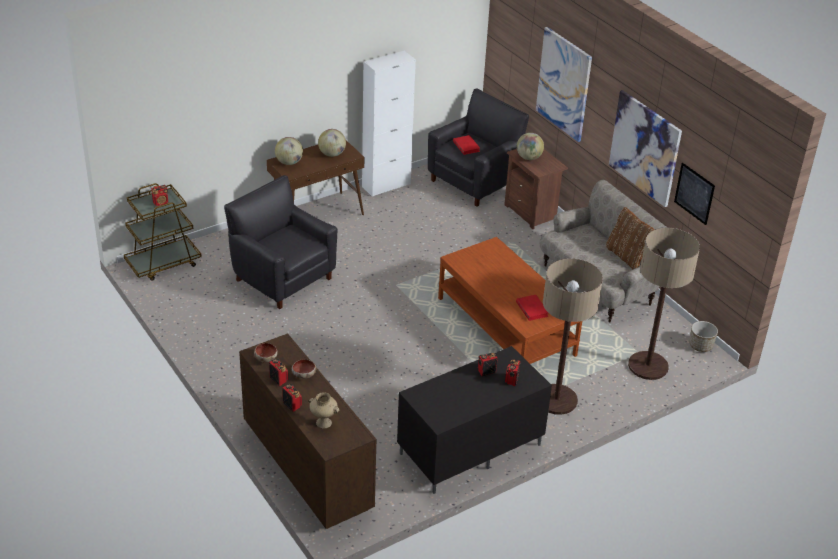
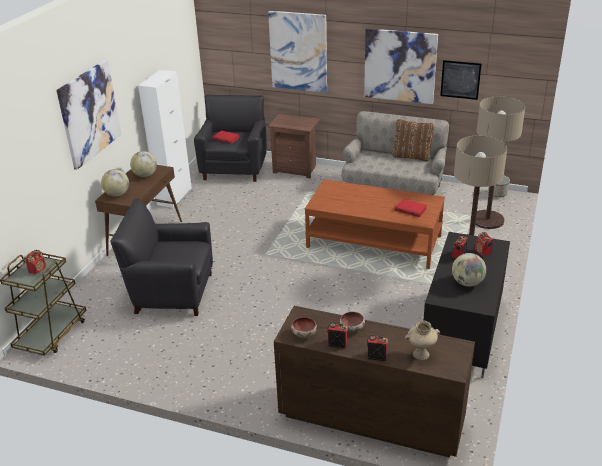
camera: 35 degrees left, 5 degrees down
globe [517,133,544,160] -> globe moved to [452,253,486,287]
none -> picture [56,60,121,170]

